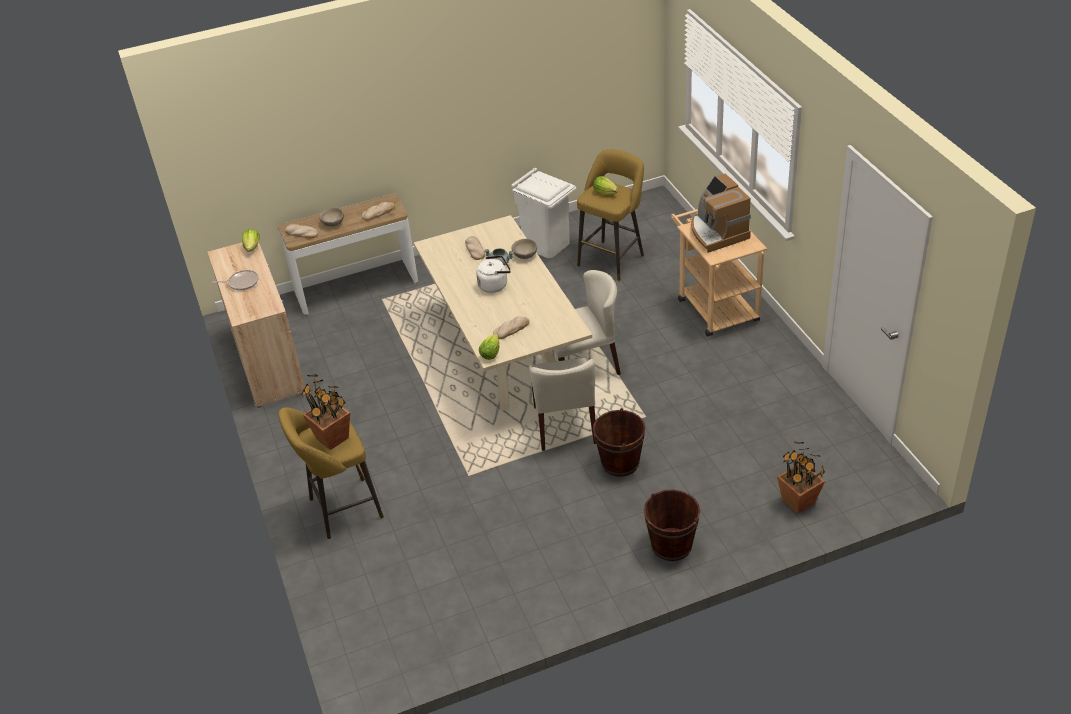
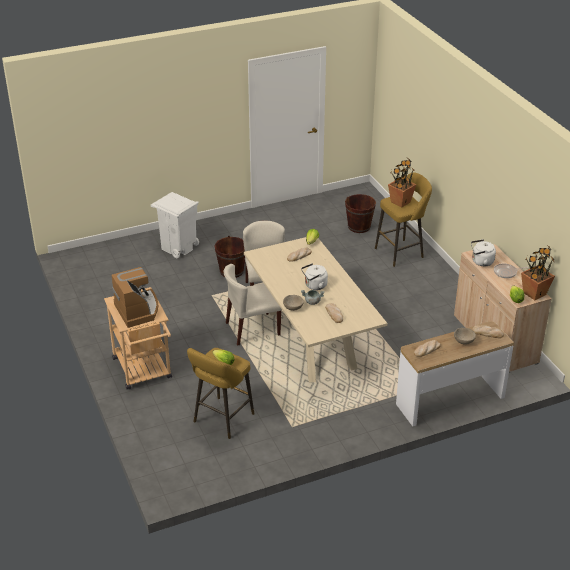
camera: 175 degrees right, 5 degrees down
white trash can [511,168,576,258] -> white trash can moved to [151,192,199,258]
brown bucket [644,489,700,561] -> brown bucket moved to [345,194,376,233]
potted plant [777,442,825,514] -> potted plant moved to [521,245,555,300]
none -> white kettle [471,239,496,266]

